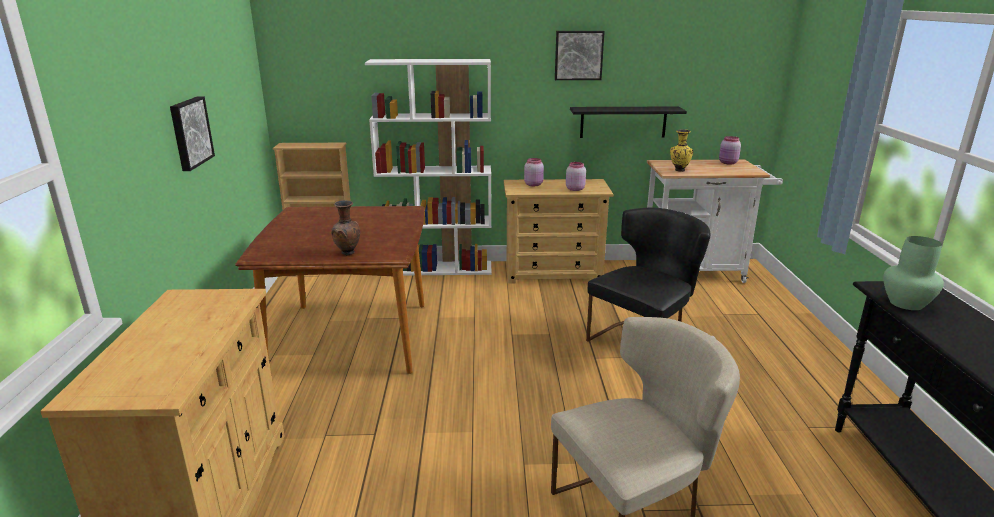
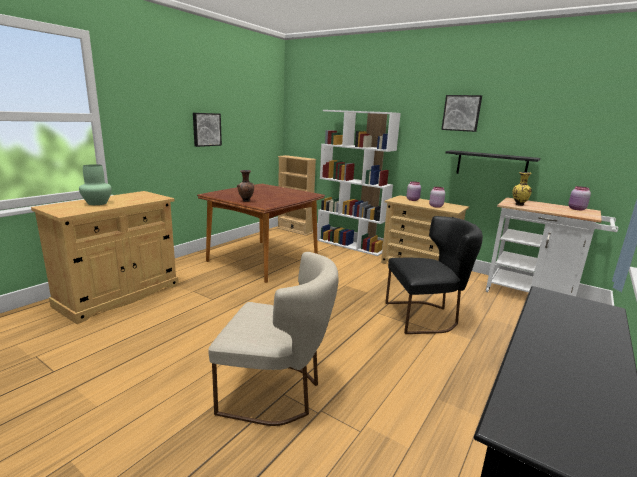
camera: 35 degrees right, 5 degrees down
green vase [883,236,944,310] -> green vase moved to [79,164,112,205]

